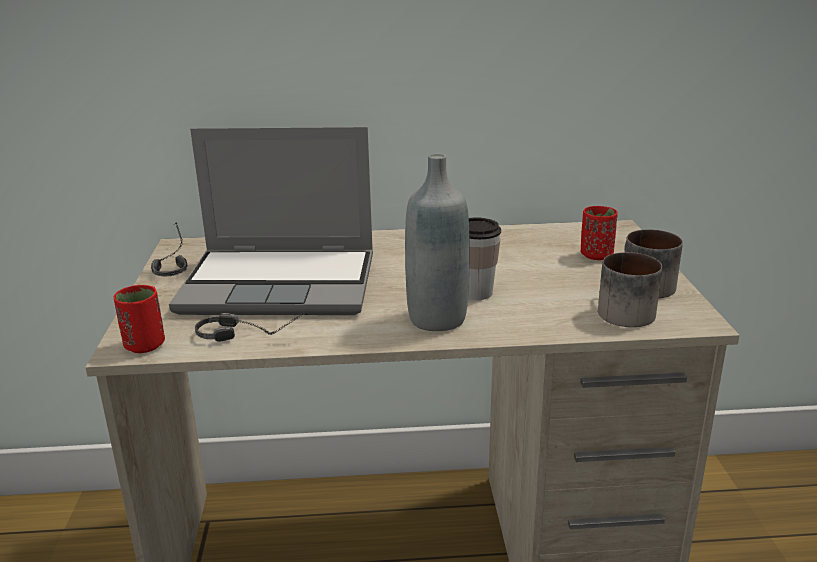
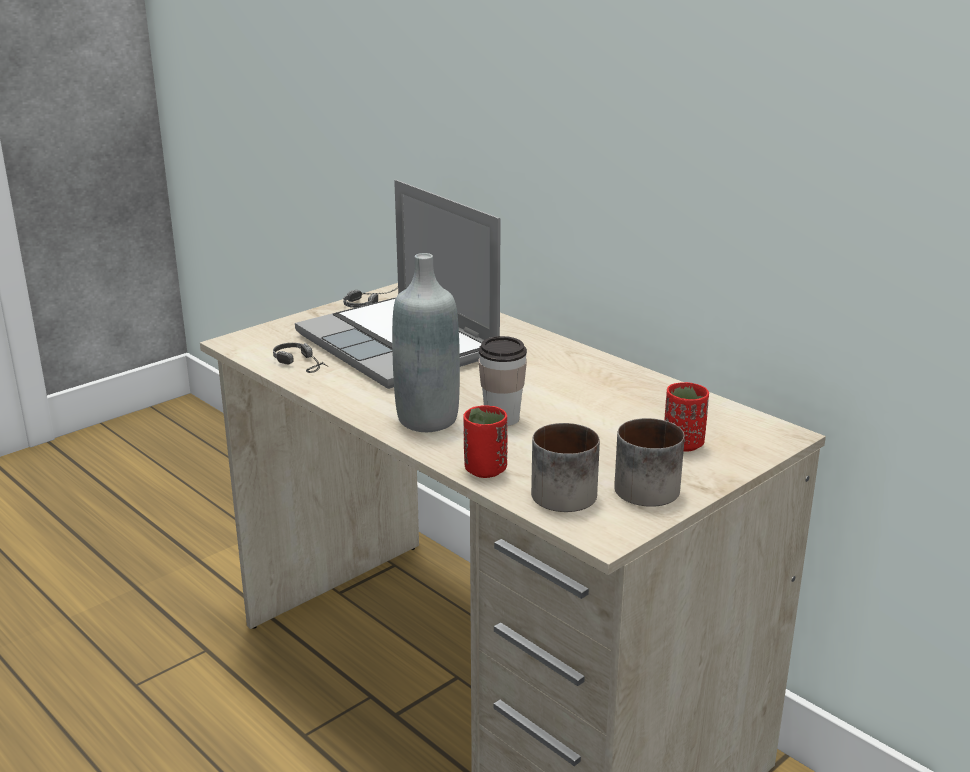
camera: 50 degrees right, 0 degrees up
red cup [114,285,165,353] -> red cup moved to [463,405,508,478]

